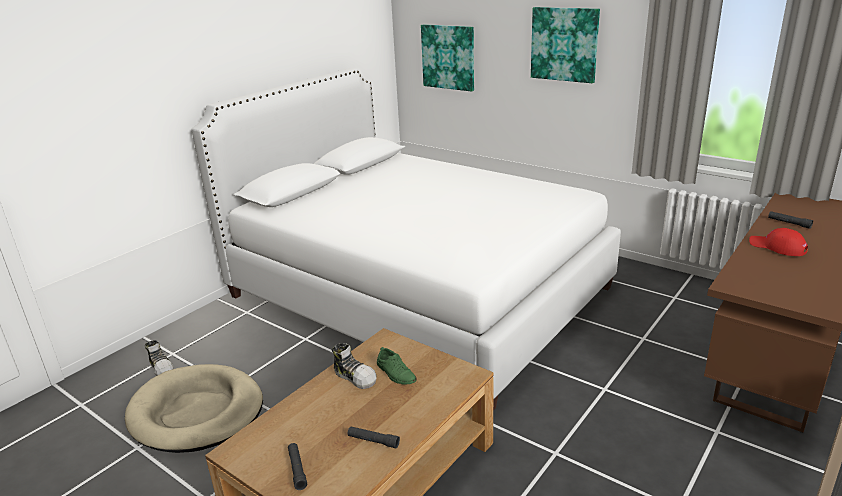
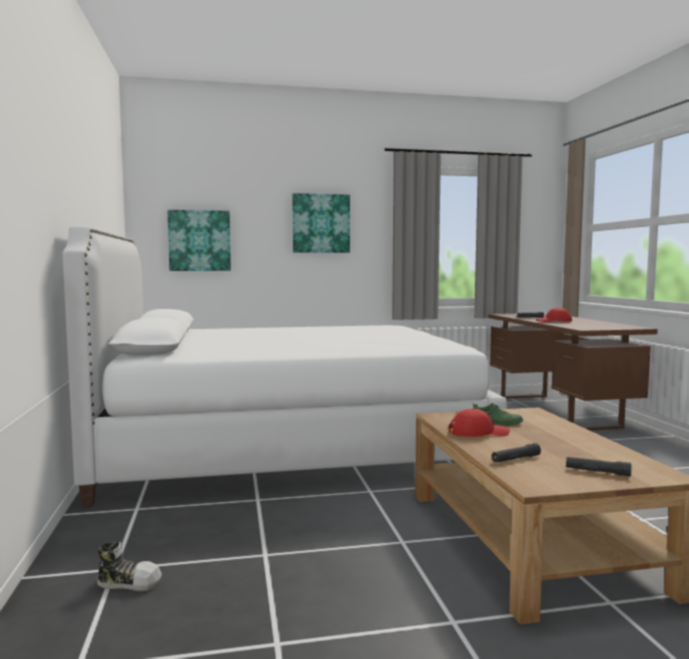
camera: 50 degrees left, 20 degrees down
beige dog bed [125,364,263,453] -> none
shoe [332,343,377,389] -> red cap [449,409,510,437]
black flashlight [348,426,400,448] -> black flashlight moved to [491,443,541,463]

